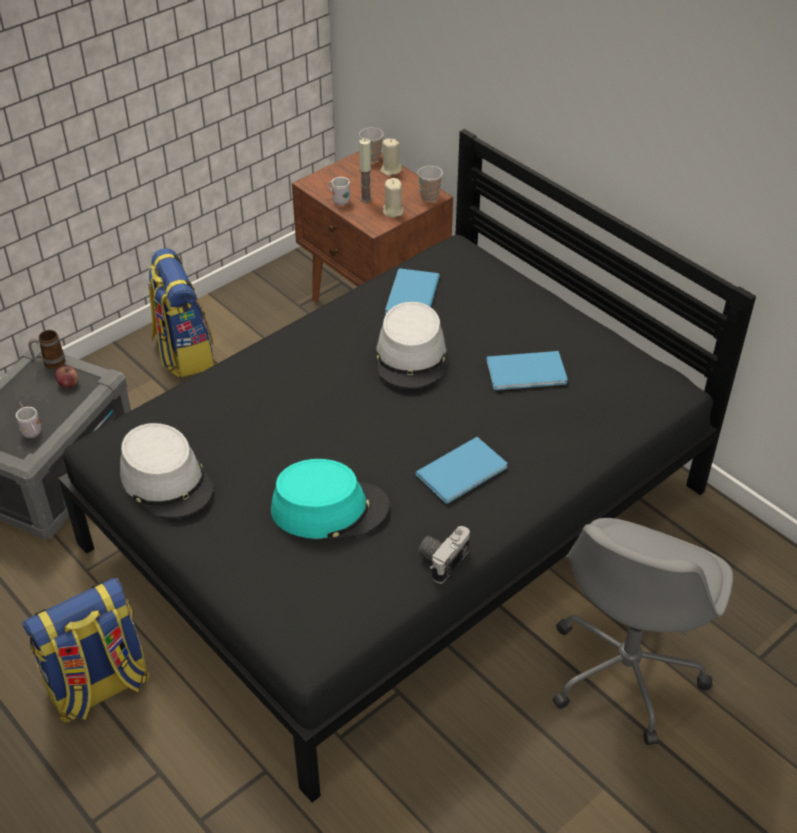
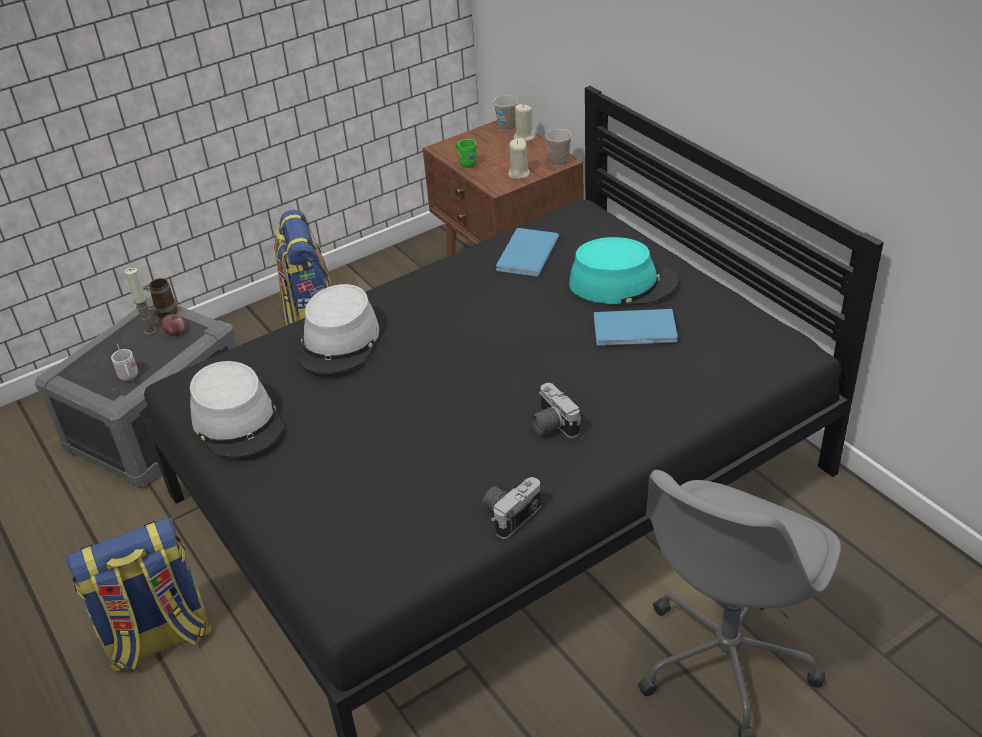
camera: 10 degrees right, 5 degrees down
turquoise hat [271,459,390,539] -> turquoise hat moved to [569,237,679,305]
white mug [328,177,350,205] -> green mug [456,139,477,168]
candle [359,139,372,203] -> candle moved to [125,268,157,335]
grey hat [376,302,447,389] -> grey hat moved to [298,284,379,374]
blue book [415,437,507,504] -> camera [531,383,581,438]

